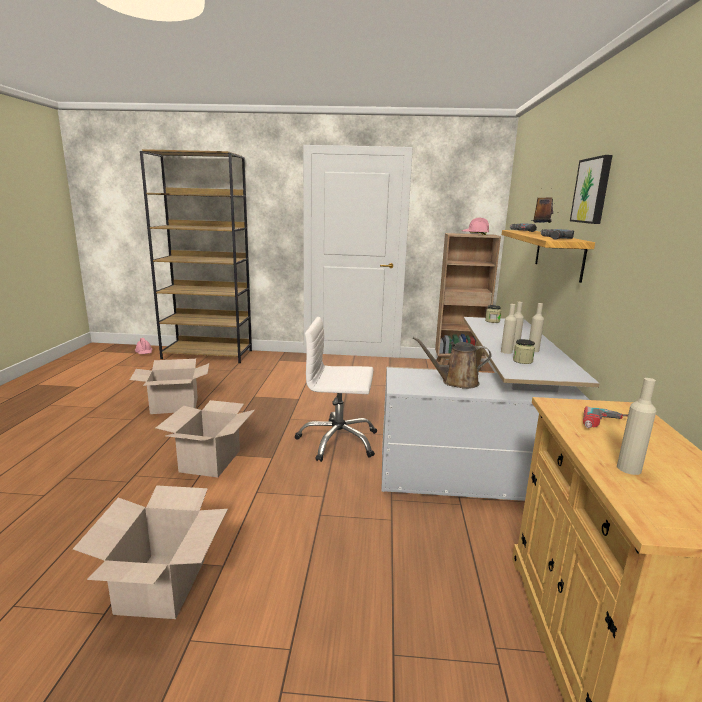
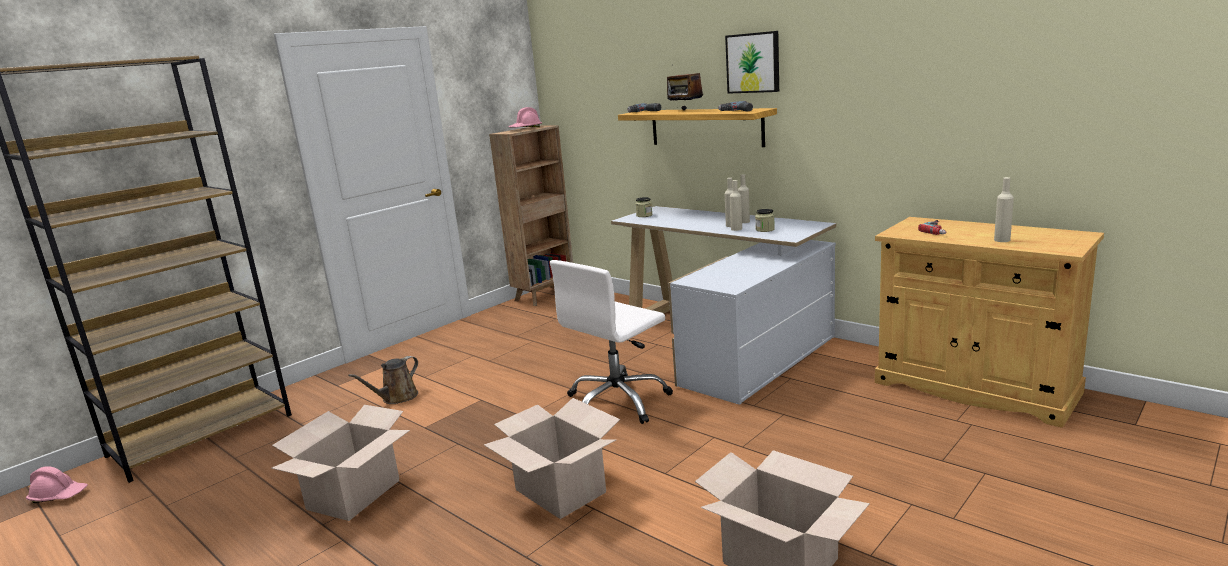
camera: 50 degrees left, 0 degrees up
brown watering can [413,337,491,389] -> brown watering can moved to [348,356,418,404]

